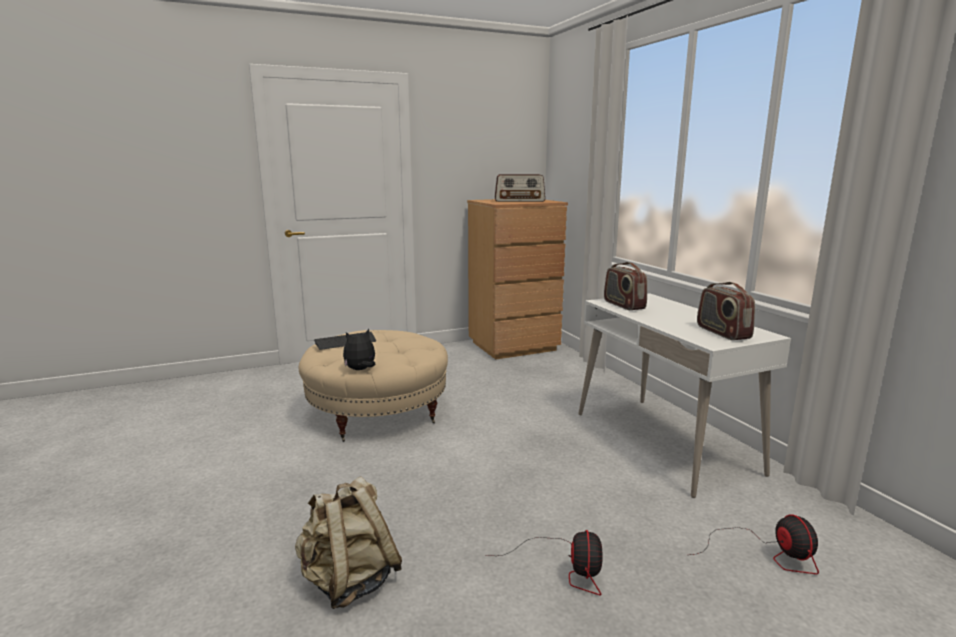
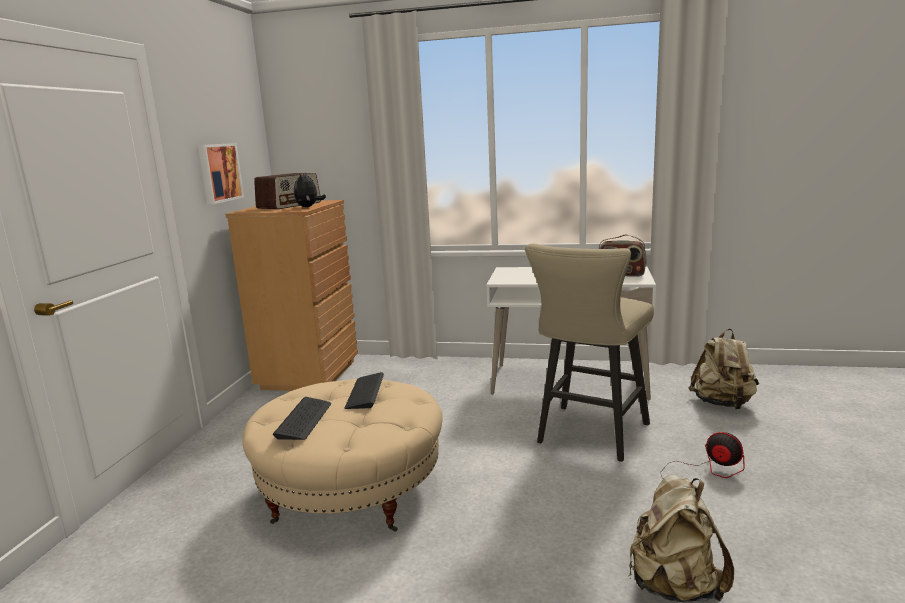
camera: 55 degrees left, 0 degrees up
plush toy [343,329,376,370] -> plush toy moved to [294,172,326,207]
radio [604,262,647,310] -> none
fan [690,514,819,574] -> beige backpack [688,329,759,409]
none -> picture [198,143,244,204]
none -> keyboard [344,372,384,409]
none -> beige stool [525,243,654,462]

